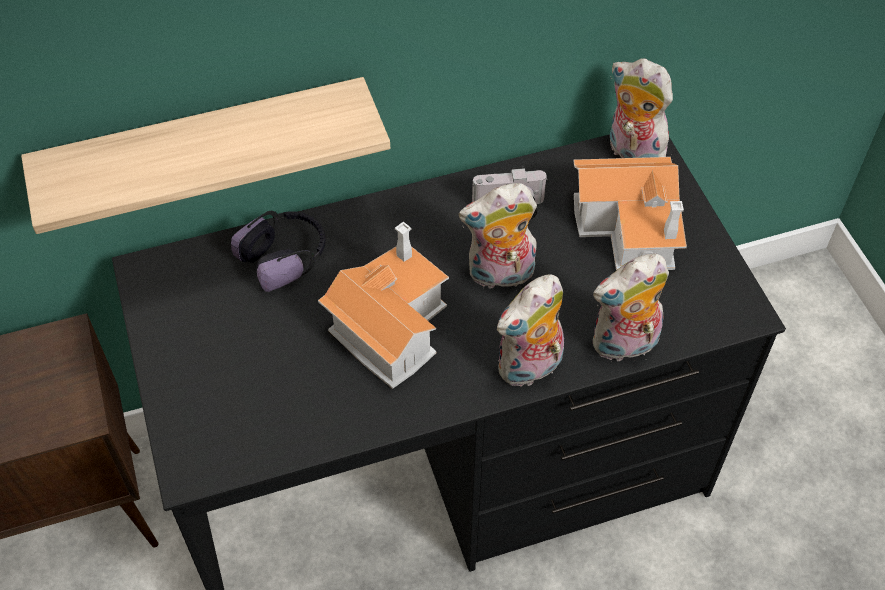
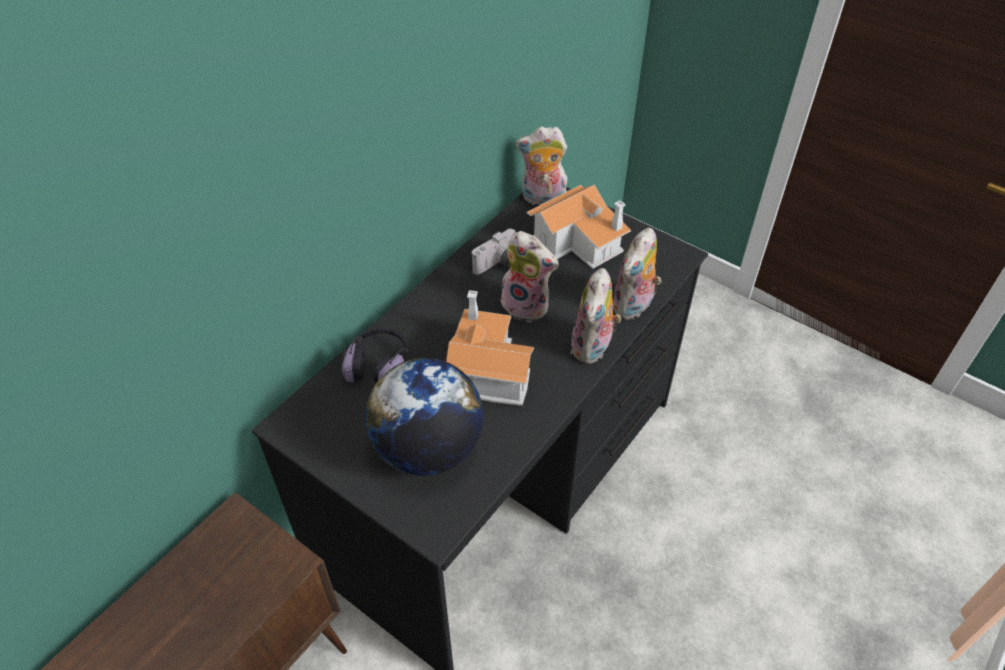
camera: 35 degrees left, 5 degrees down
shelf [21,77,390,234] -> none
plush toy [459,183,537,291] -> plush toy turned 105 degrees counterclockwise [501,231,559,322]
none -> globe [366,358,483,476]

